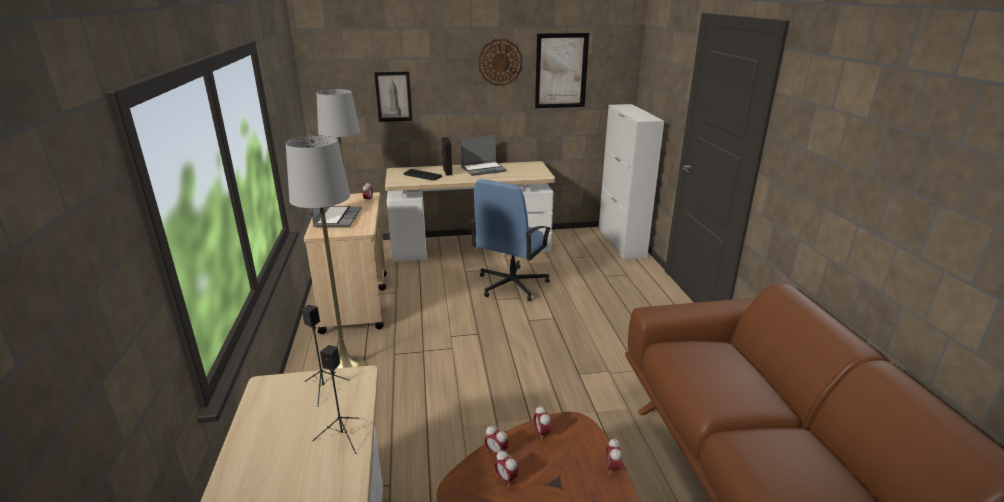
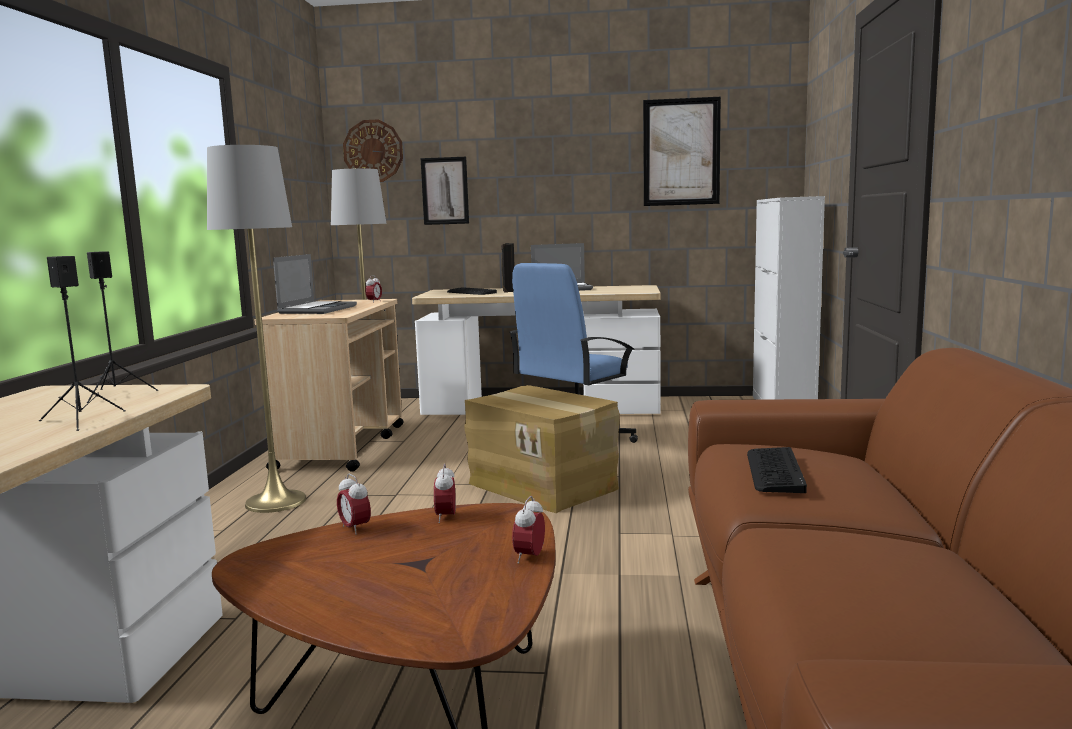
camera: 15 degrees right, 15 degrees down
wall clock [478,39,523,86] -> wall clock moved to [343,119,403,182]
alarm clock [495,450,519,486] -> none
none -> cardboard box [464,385,620,513]
none -> keyboard [747,447,807,493]

